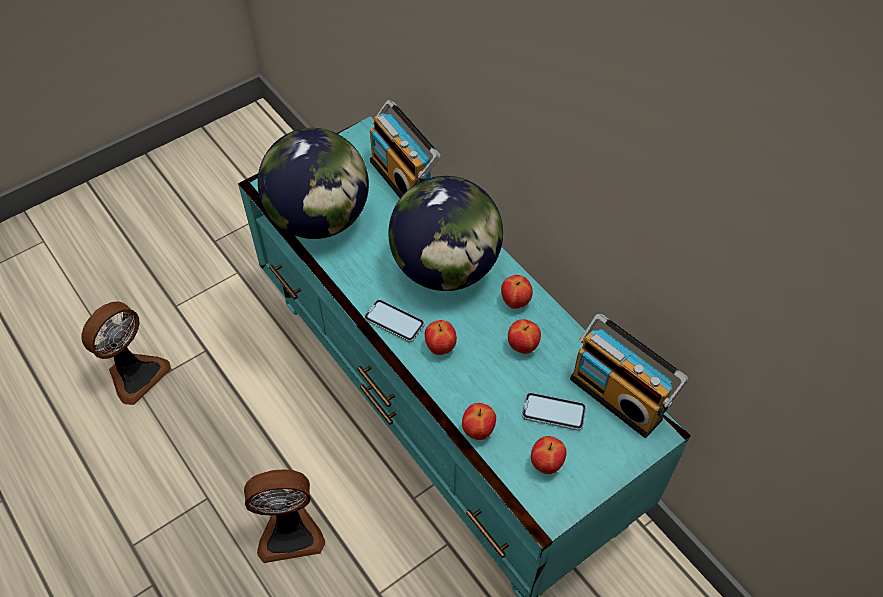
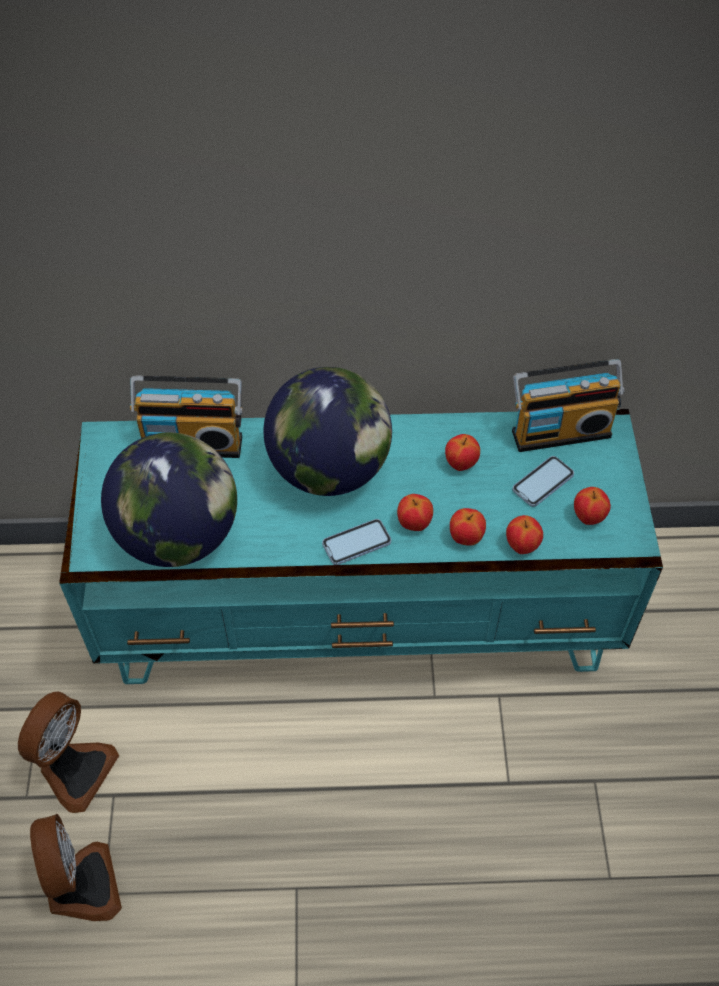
camera: 55 degrees left, 0 degrees up
fan [244,469,325,563] -> fan moved to [18,691,119,813]
apple [501,275,533,309] -> apple moved to [450,508,486,545]

